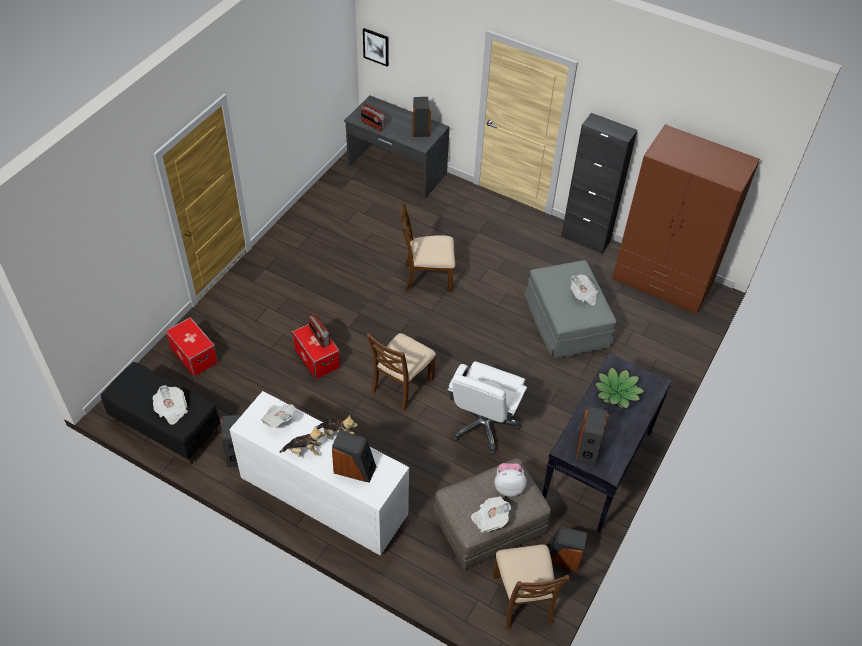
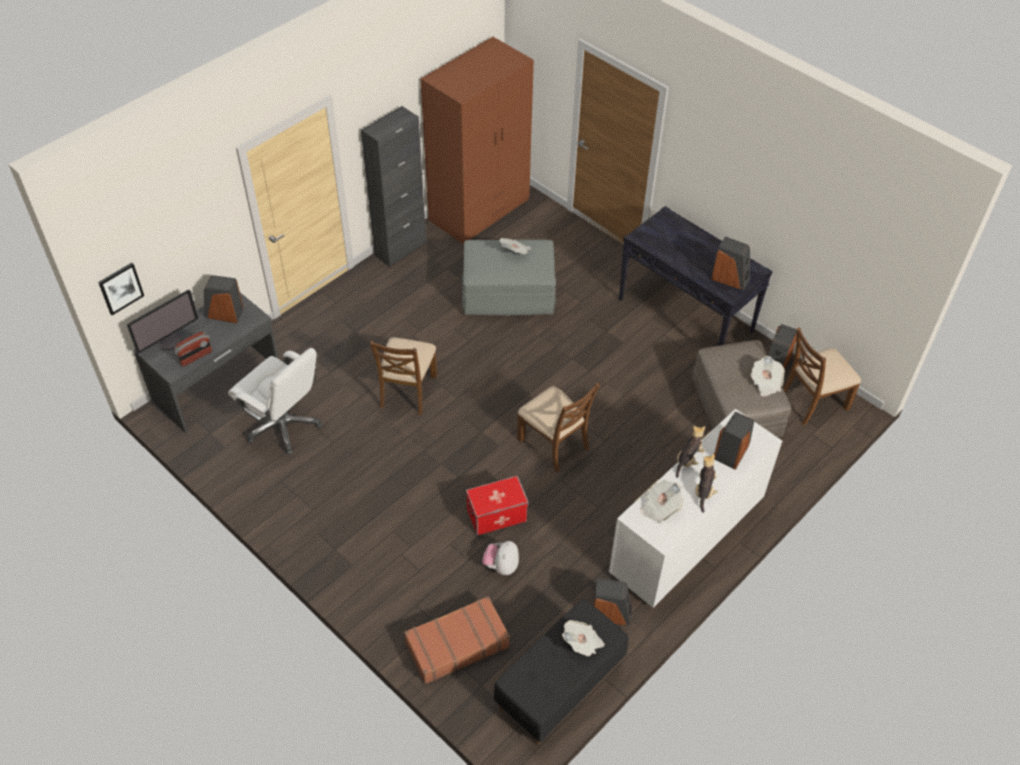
camera: 75 degrees left, 0 degrees up
storage box [165,317,218,377] -> brown suitcase [404,596,510,684]
radio [308,313,330,348] -> none
white office chair [447,361,527,455] -> white office chair moved to [228,348,322,455]
brown chair [493,544,570,629] -> brown chair turned 150 degrees clockwise [783,327,861,425]
plush toy [494,463,527,497] -> plush toy moved to [482,541,519,575]
potted plant [594,366,645,409] -> none
none -> monitor [127,290,199,354]

